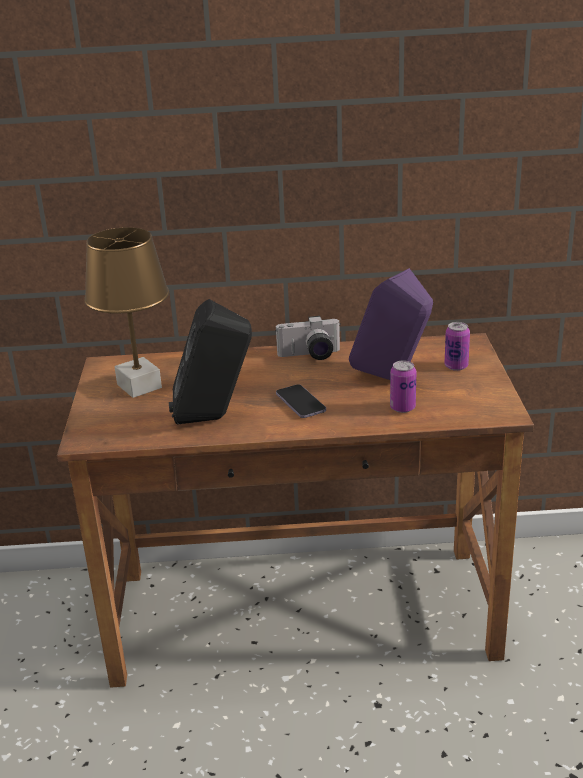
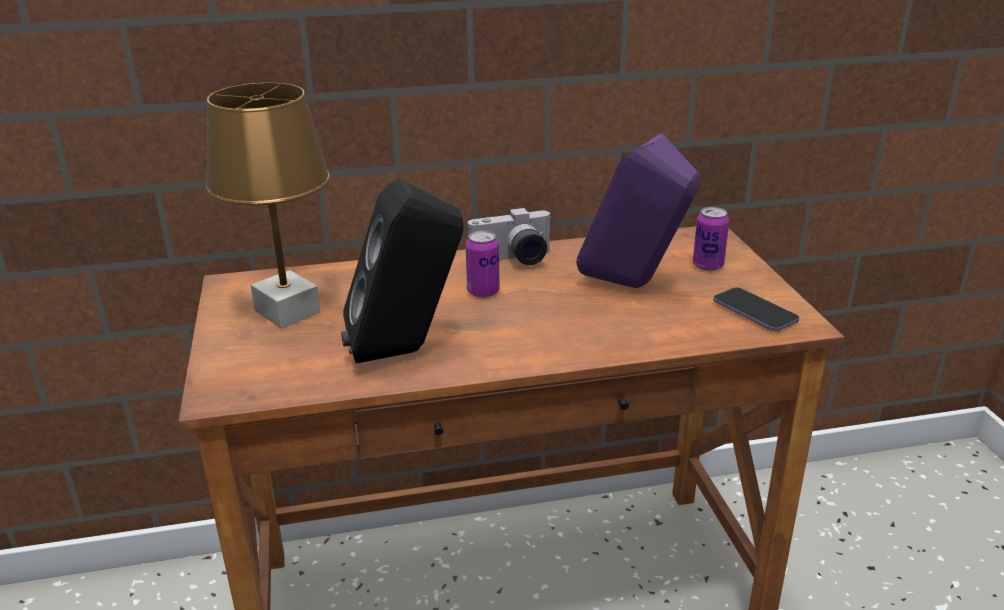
camera: 10 degrees left, 0 degrees up
phone [276,384,326,418] -> phone moved to [713,287,799,331]
can [390,360,416,413] -> can moved to [466,230,500,298]

